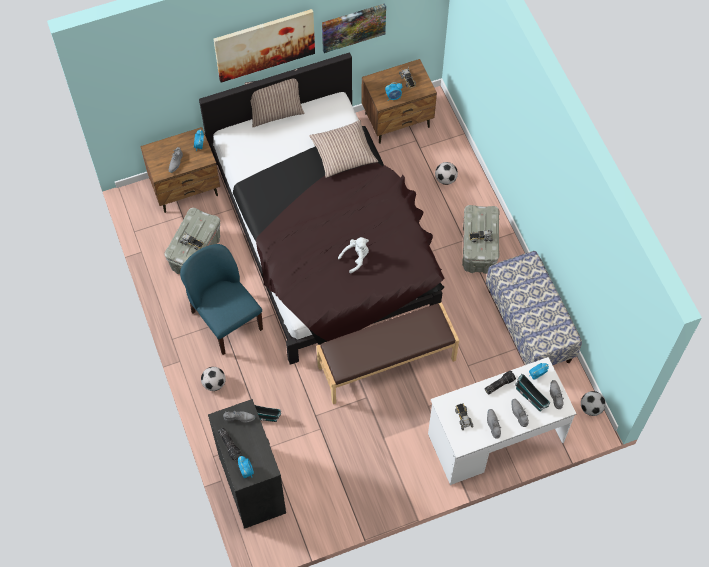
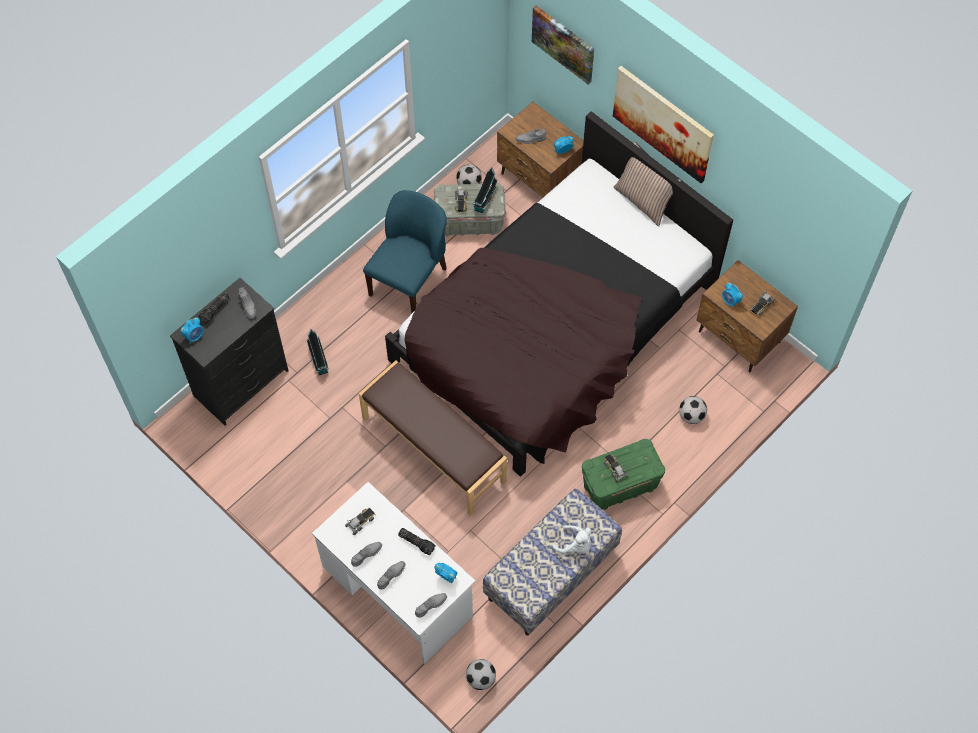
camera: 65 degrees right, 0 degrees up
football [201,367,226,391] -> football moved to [456,164,482,184]
pillow [309,120,378,178] -> none
picture [322,3,386,53] -> picture moved to [532,6,594,84]
white plush toy [338,237,369,273] -> white plush toy moved to [552,525,591,553]
grey storage box [462,205,500,274] -> green storage box [582,439,665,510]
toy house [515,374,550,411] -> toy house moved to [472,167,498,213]

